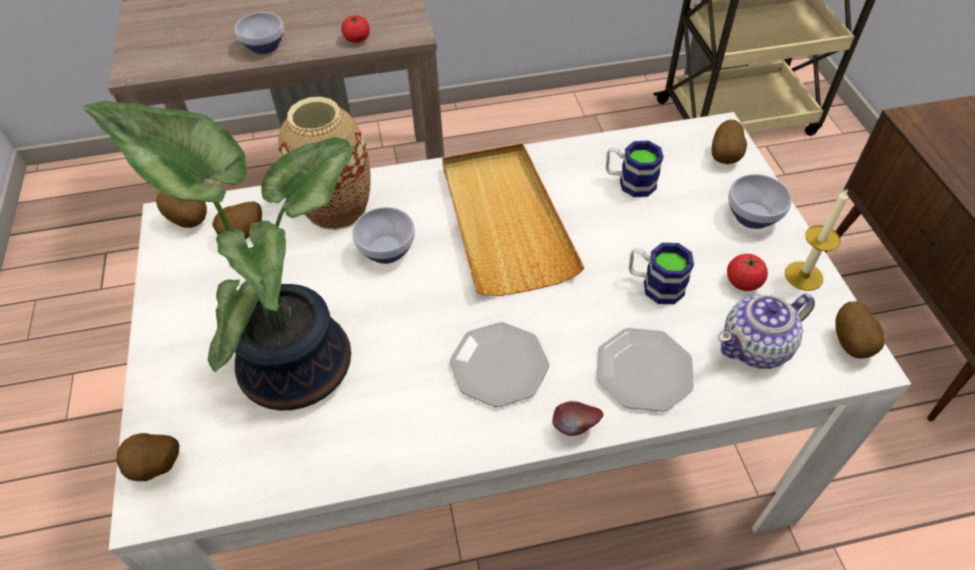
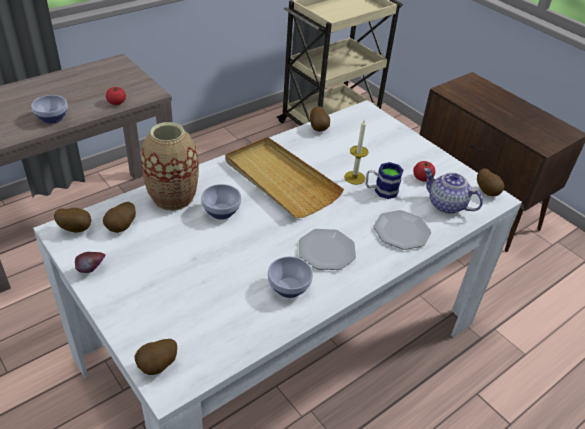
camera: 30 degrees left, 10 degrees down
potted plant [82,101,357,410] -> none
apple [552,401,604,436] -> apple moved to [75,252,105,273]
mug [606,141,664,197] -> none
potato [712,119,747,164] -> potato moved to [310,106,330,132]
teapot [718,294,815,369] -> teapot turned 90 degrees clockwise [424,168,483,214]
bowl [728,174,792,229] -> bowl moved to [268,256,313,298]
candle [785,188,848,291] -> candle moved to [344,119,368,185]

